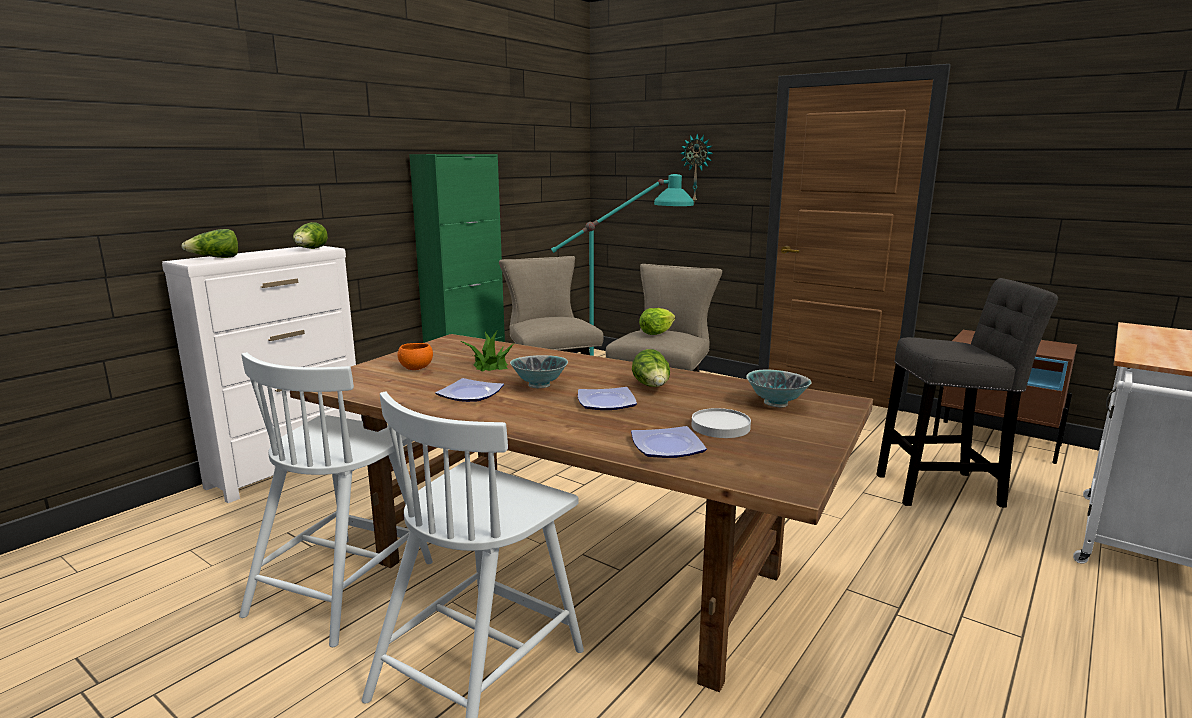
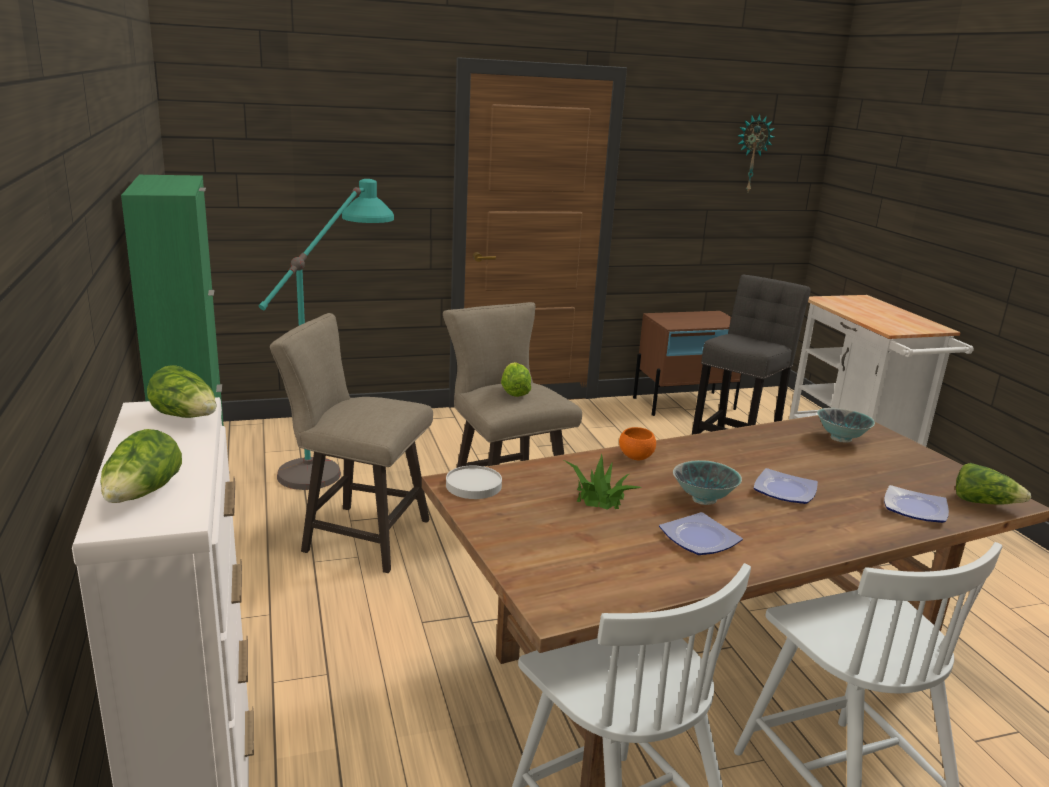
camera: 55 degrees left, 5 degrees up
orange bowl [398,343,433,370] -> orange bowl moved to [619,427,656,460]
lettuce [632,349,670,387] -> lettuce moved to [956,463,1031,505]
wall clock [680,134,713,204] -> wall clock moved to [738,114,775,191]
white plate [692,408,751,438] -> white plate moved to [446,466,502,499]

